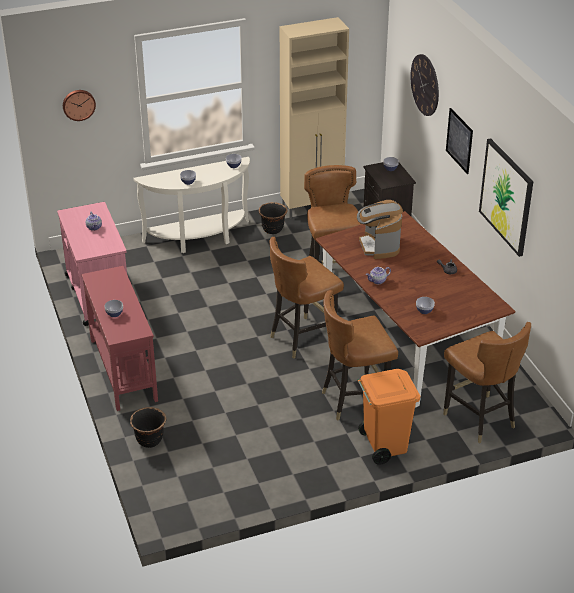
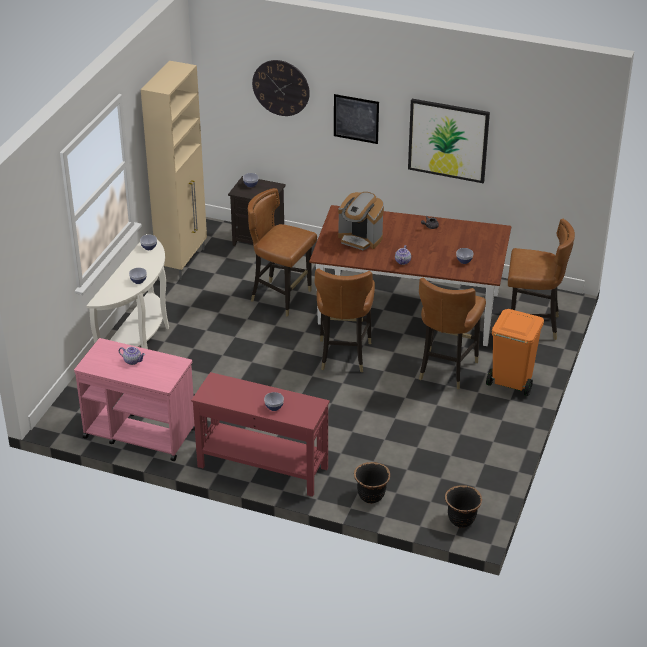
camera: 50 degrees left, 0 degrees up
wall clock [63,90,96,121] -> none
black planter [259,202,287,234] -> black planter moved to [445,485,482,528]

